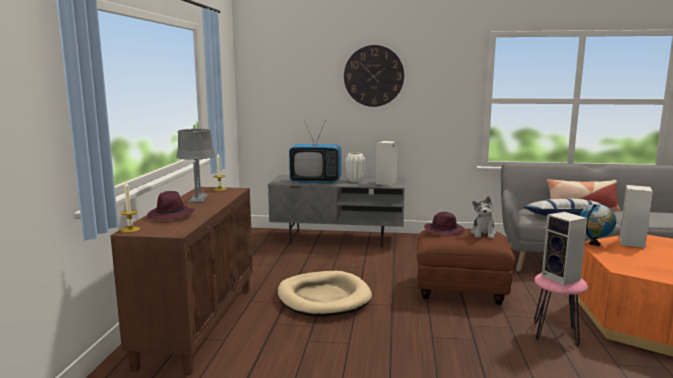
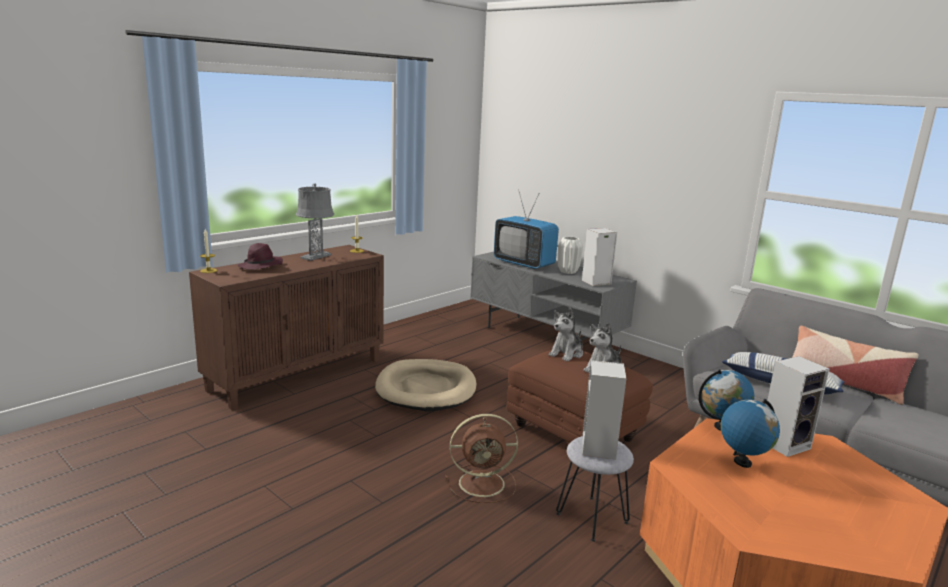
camera: 35 degrees right, 5 degrees up
wall clock [344,45,404,107] -> none
purple hat [424,212,465,237] -> plush toy [549,309,583,361]
pink stool [534,273,588,347] -> grey stool [556,436,634,542]
none -> brown fan [445,414,518,503]
none -> globe [721,399,780,468]

